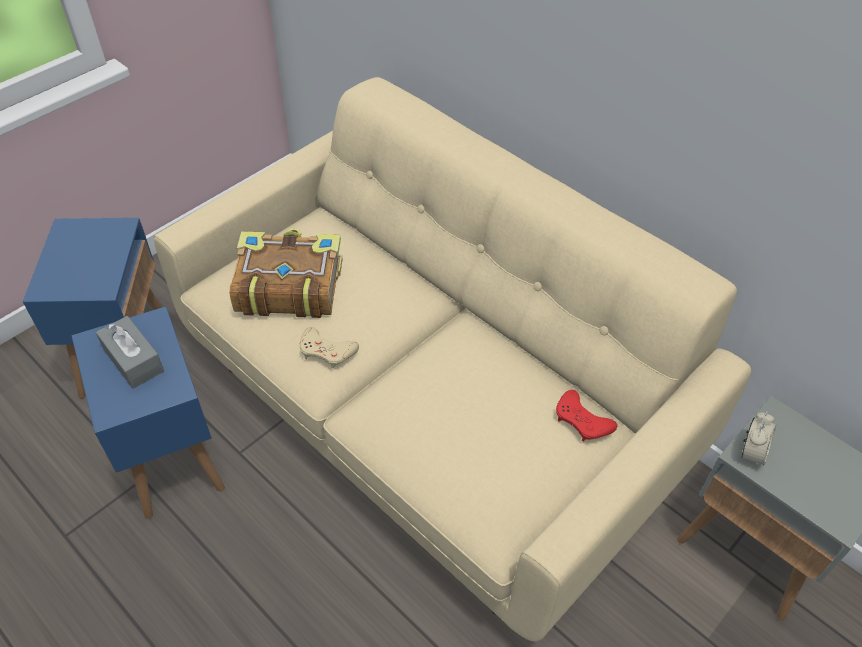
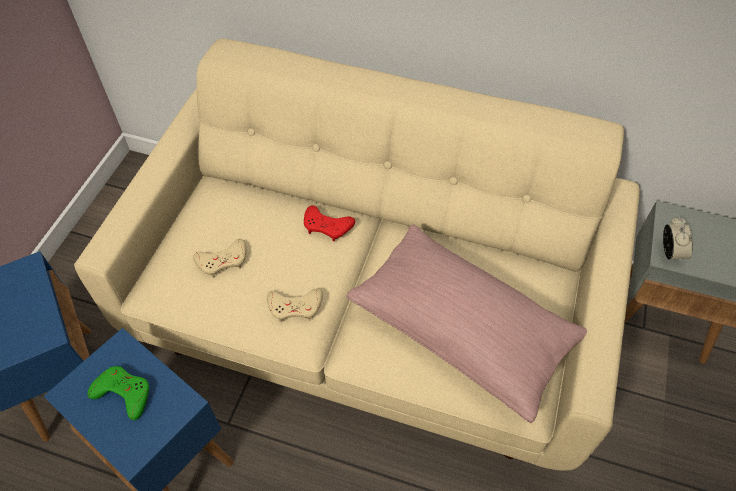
camera: 25 degrees left, 5 degrees up
grey tissue box [96,316,164,389] -> green game controller [87,366,149,420]
book [229,228,343,318] -> beige game controller [193,239,246,278]
red game controller [556,390,617,442] -> red game controller moved to [304,206,355,241]
none -> pink pillow [346,224,587,424]

